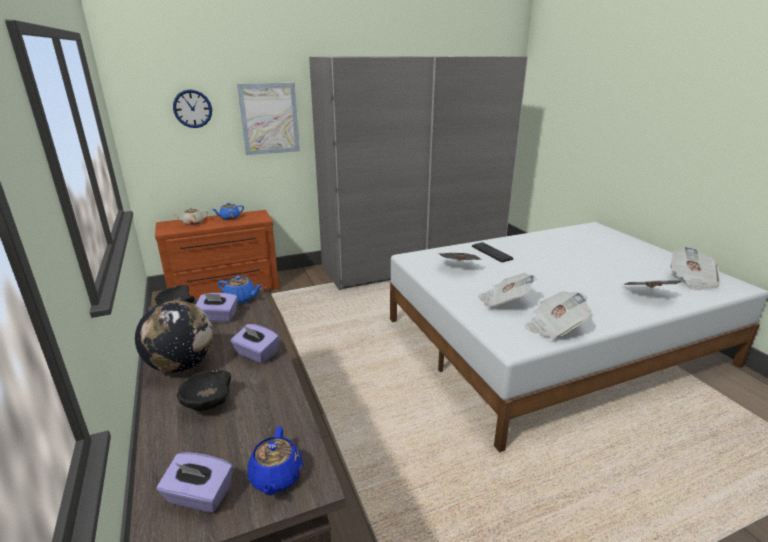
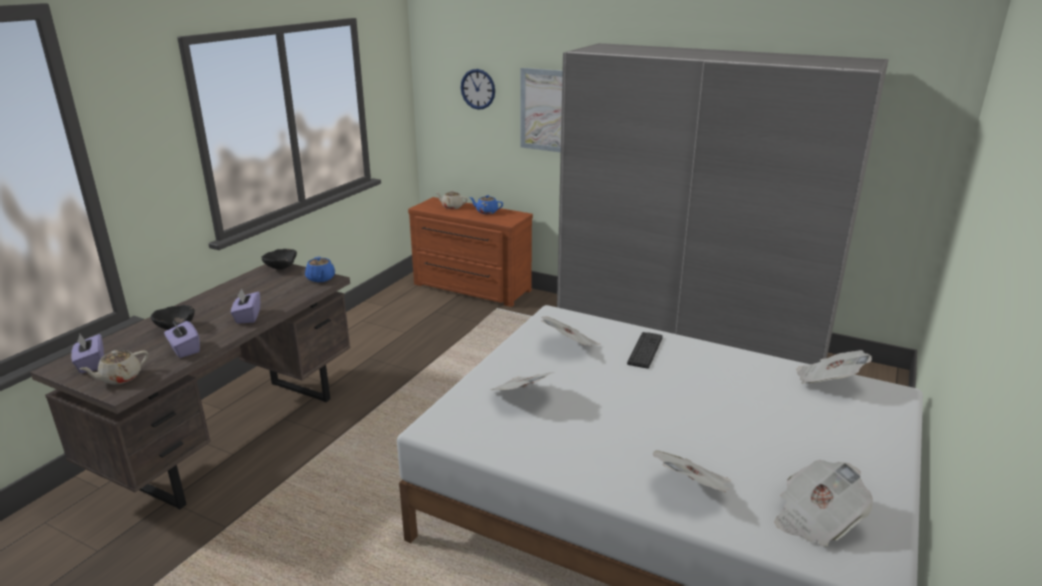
camera: 50 degrees right, 0 degrees up
globe [135,300,213,373] -> none
purple tissue box [196,293,238,322] -> purple tissue box moved to [164,321,200,358]
blue teapot [248,426,303,495] -> beige teapot [80,350,148,385]
newspaper [525,291,591,339] -> newspaper moved to [796,350,872,384]

